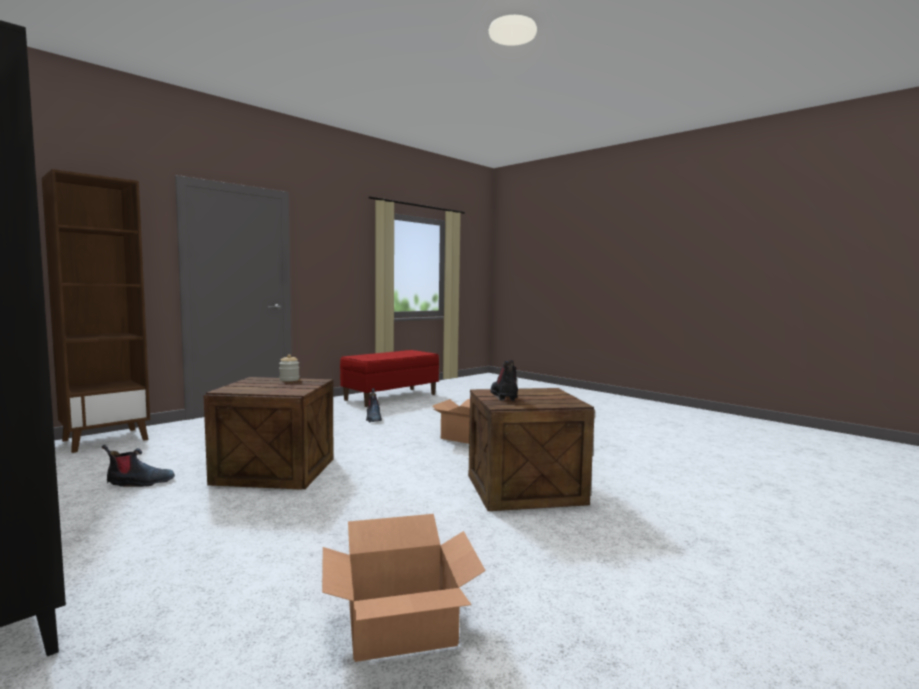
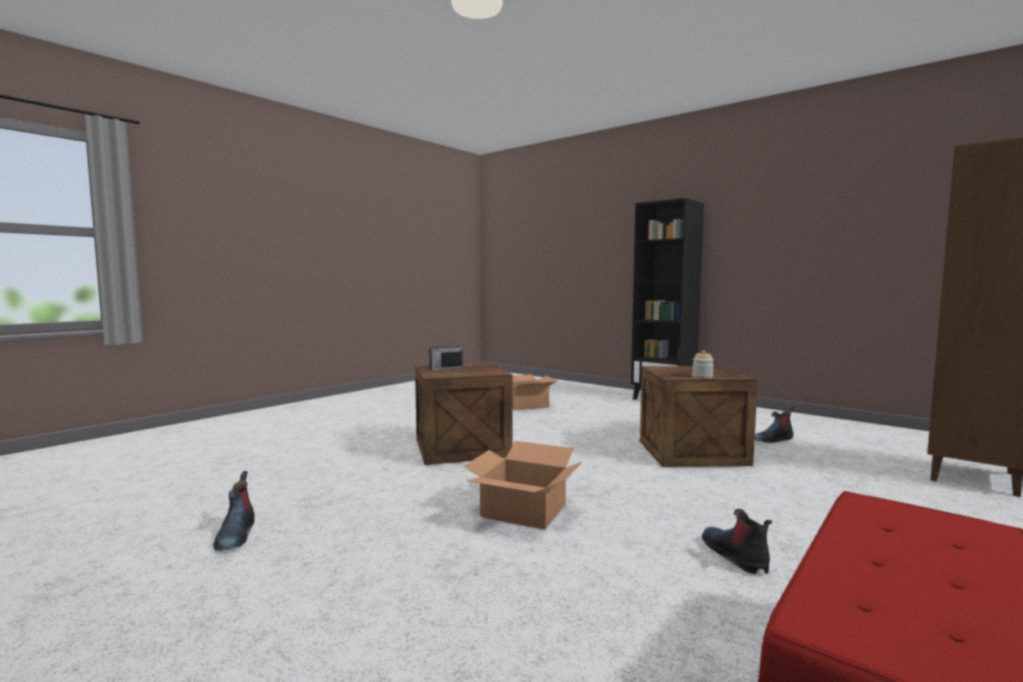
camera: 175 degrees right, 0 degrees up
boot [490,360,518,401] -> boot moved to [213,471,255,551]
none -> radio [429,341,463,370]

